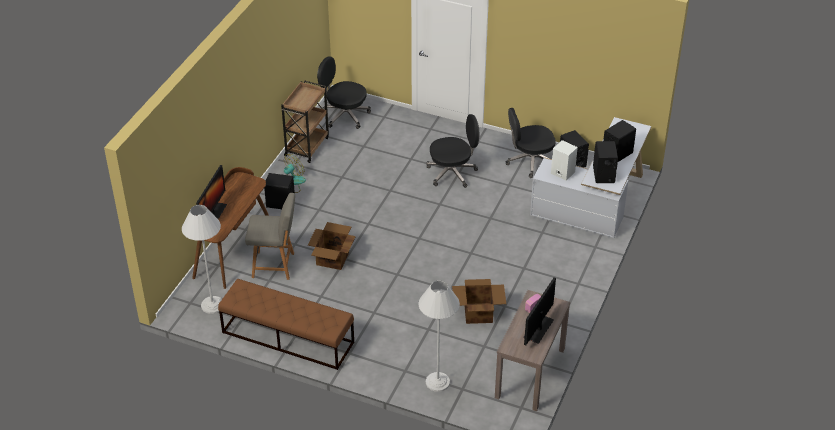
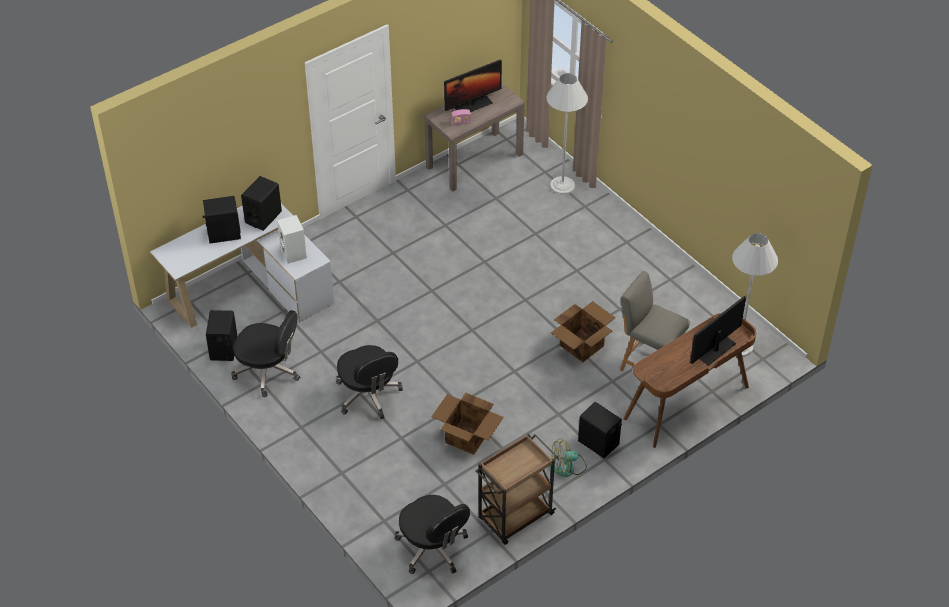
camera: 150 degrees left, 5 degrees up
brown bench [218,279,354,370] -> none
black office chair [427,114,479,188] -> black office chair turned 135 degrees counterclockwise [336,345,403,419]
cardboard box [452,279,506,324] -> cardboard box moved to [431,393,503,455]

